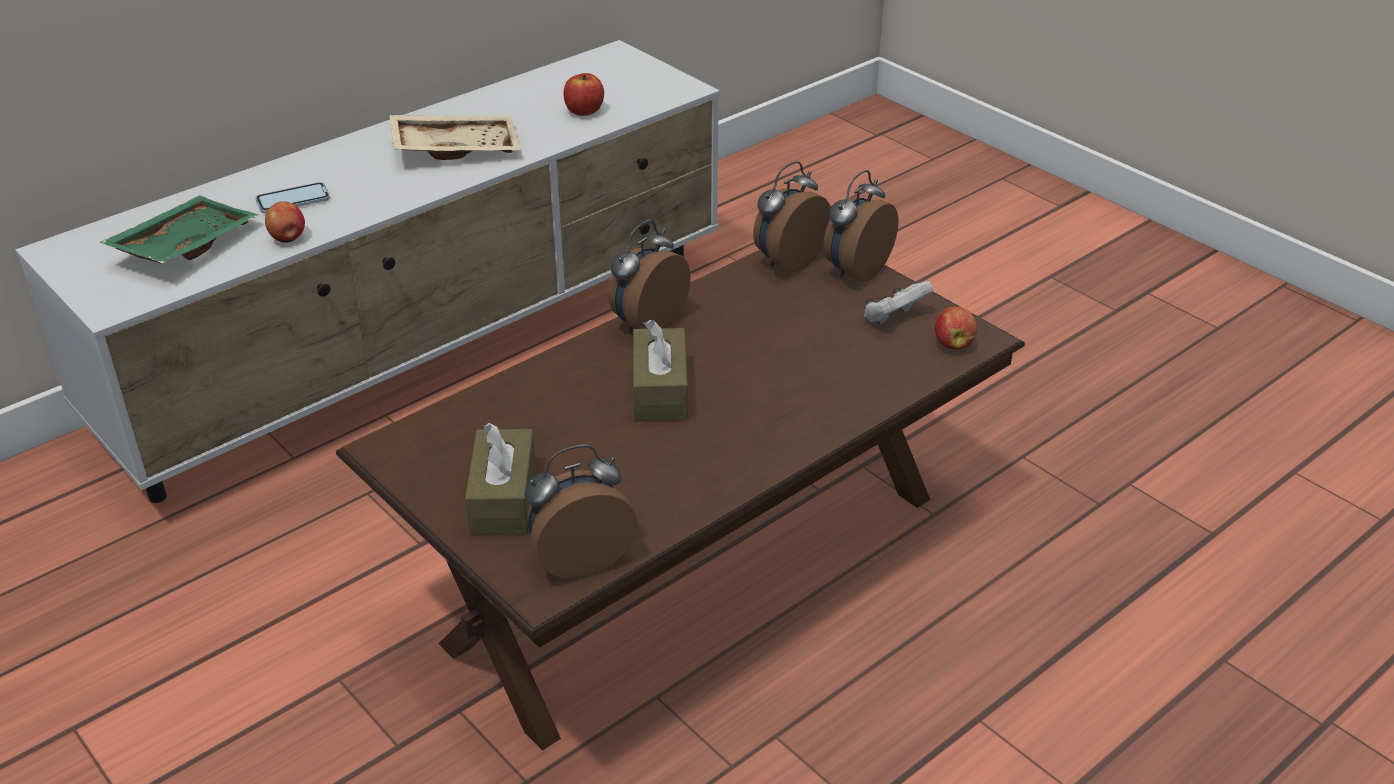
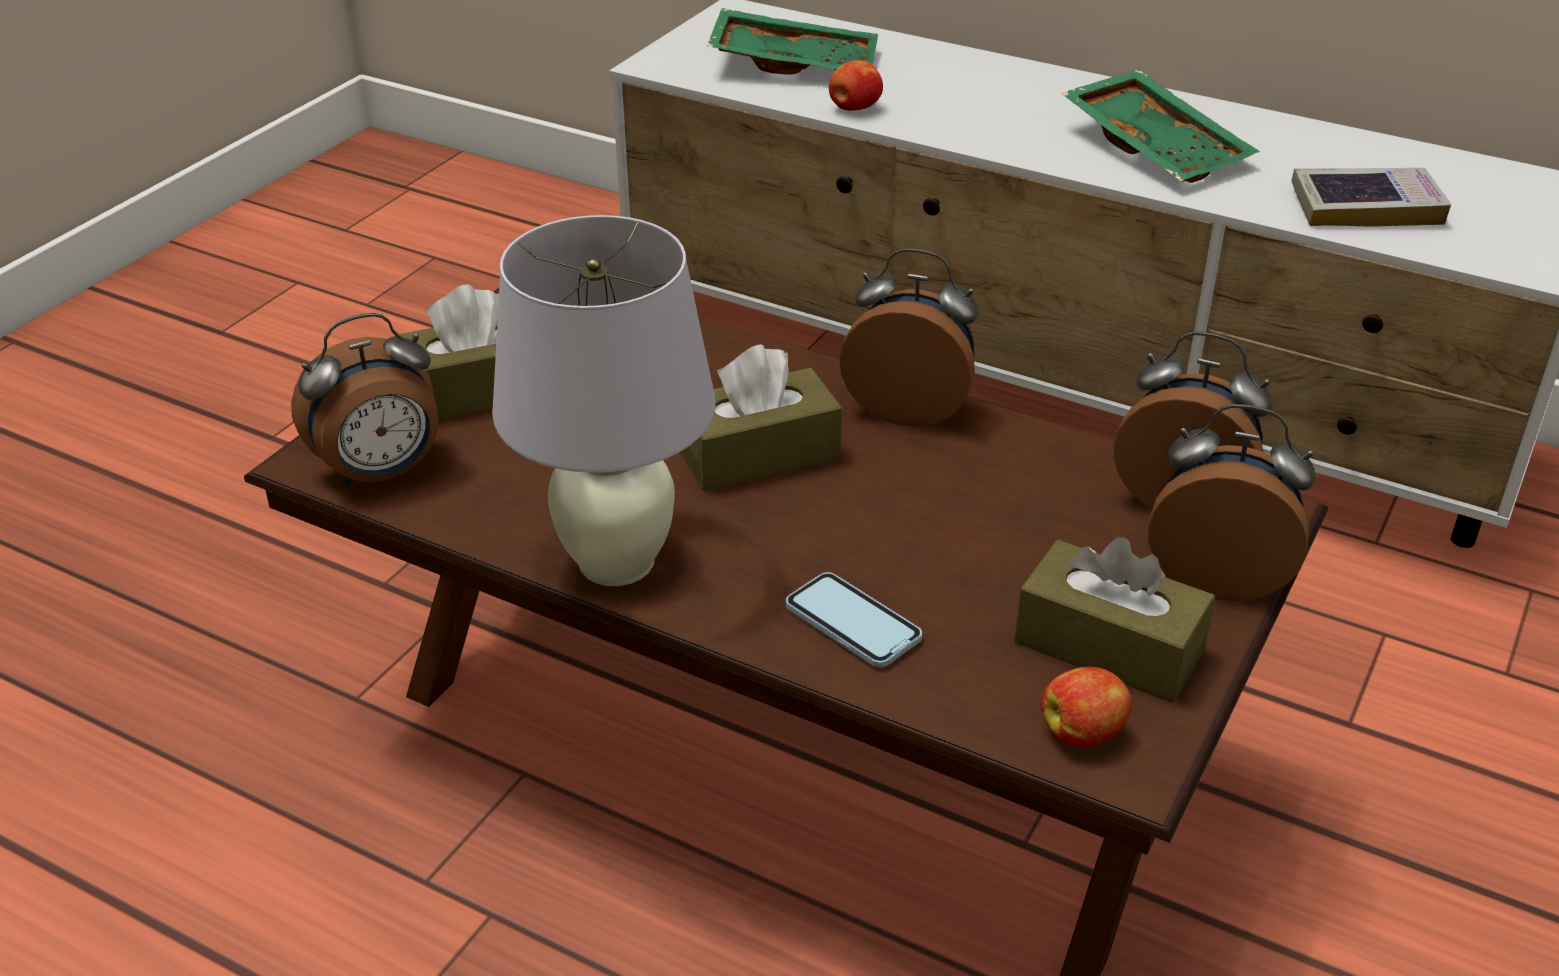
camera: 70 degrees right, 0 degrees up
phone [255,182,330,213] -> phone moved to [786,572,922,667]
beige tray [389,115,521,160] -> green tray [1061,69,1260,183]
alarm clock [525,444,637,579] -> alarm clock turned 105 degrees clockwise [291,313,438,487]
apple [563,73,604,116] -> book [1292,168,1451,227]
white game controller [864,281,933,324] -> brown tissue box [1014,537,1215,703]
none -> white table lamp [492,215,716,586]

